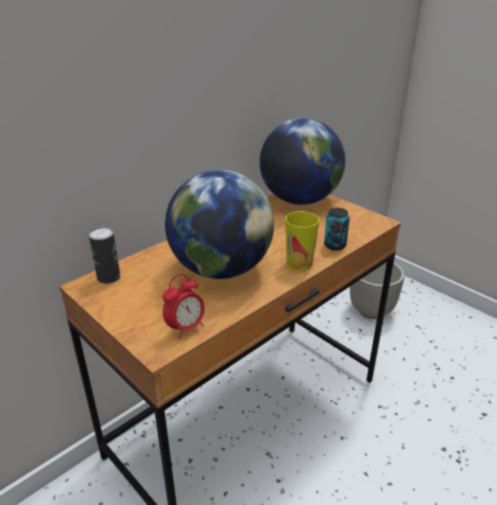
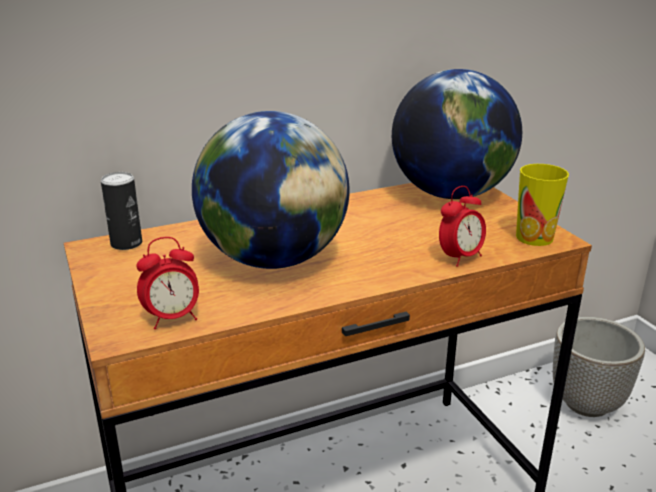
camera: 20 degrees right, 5 degrees down
cup [285,211,320,271] -> cup moved to [516,164,569,246]
can [324,208,350,250] -> alarm clock [439,186,486,267]

